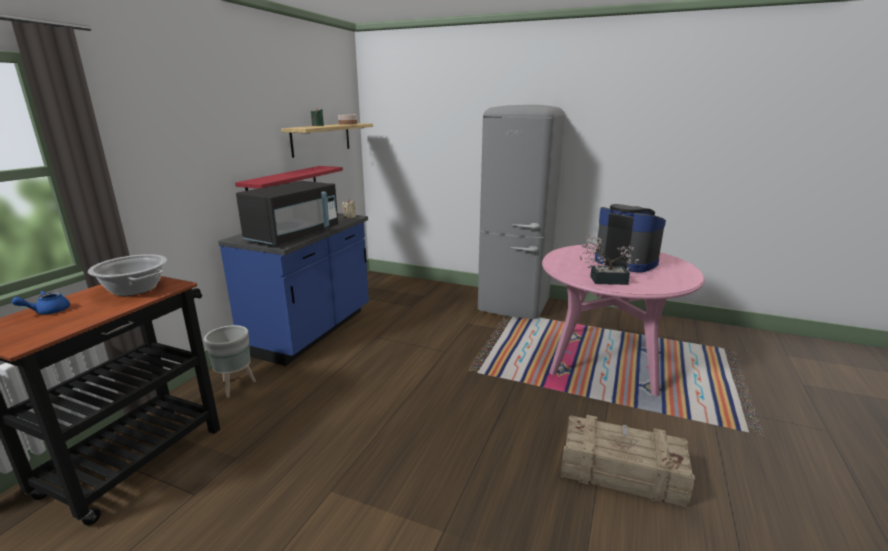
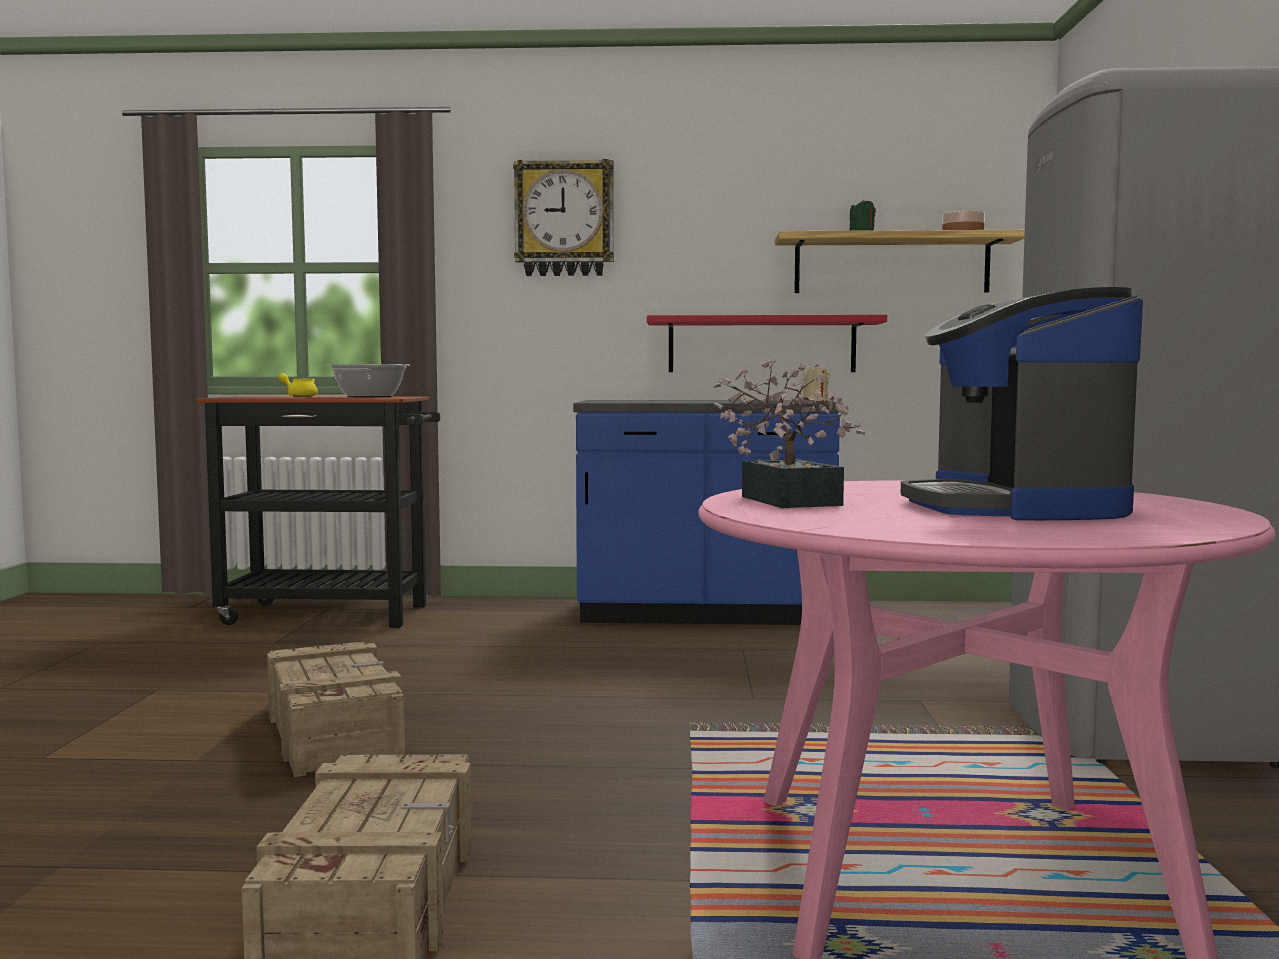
camera: 70 degrees right, 15 degrees down
blue teapot [11,291,70,314] -> yellow teapot [278,373,318,397]
grey planter [204,325,256,398] -> none
black microwave [236,181,338,246] -> none
coffee machine [595,204,666,272] -> coffee machine turned 150 degrees clockwise [901,287,1143,520]
none -> crate [267,642,405,777]
none -> wall clock [513,159,614,276]

